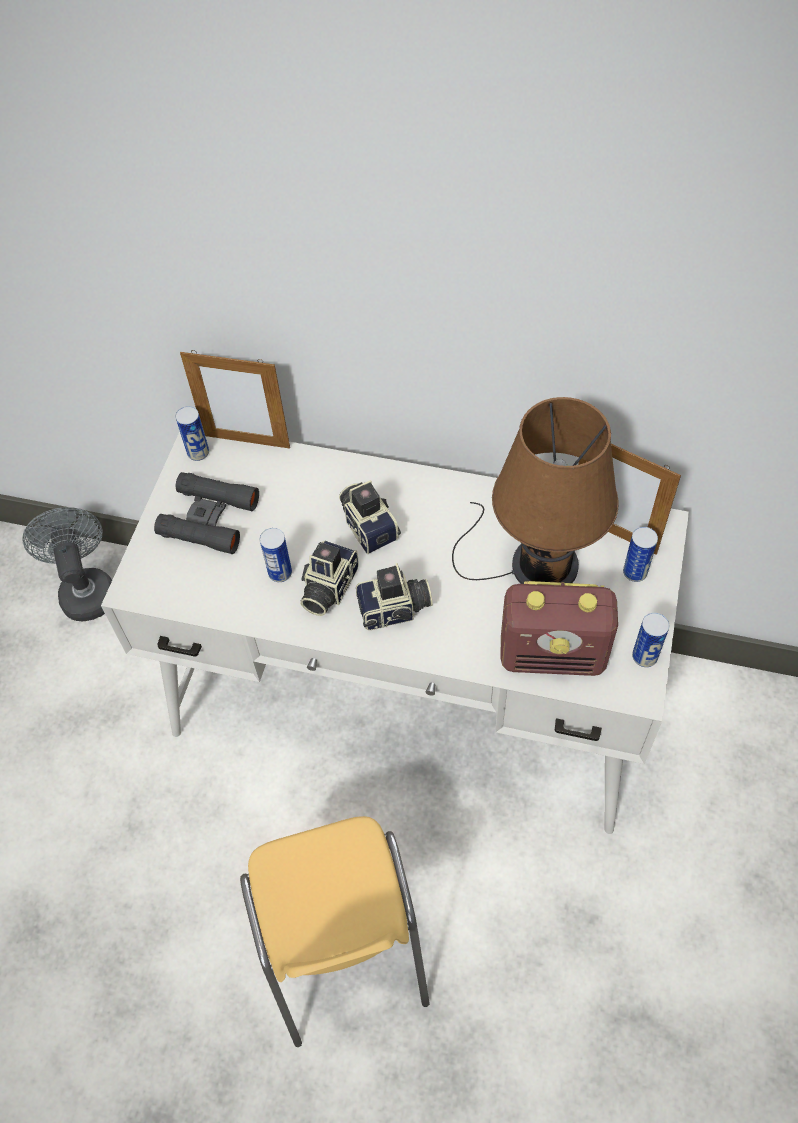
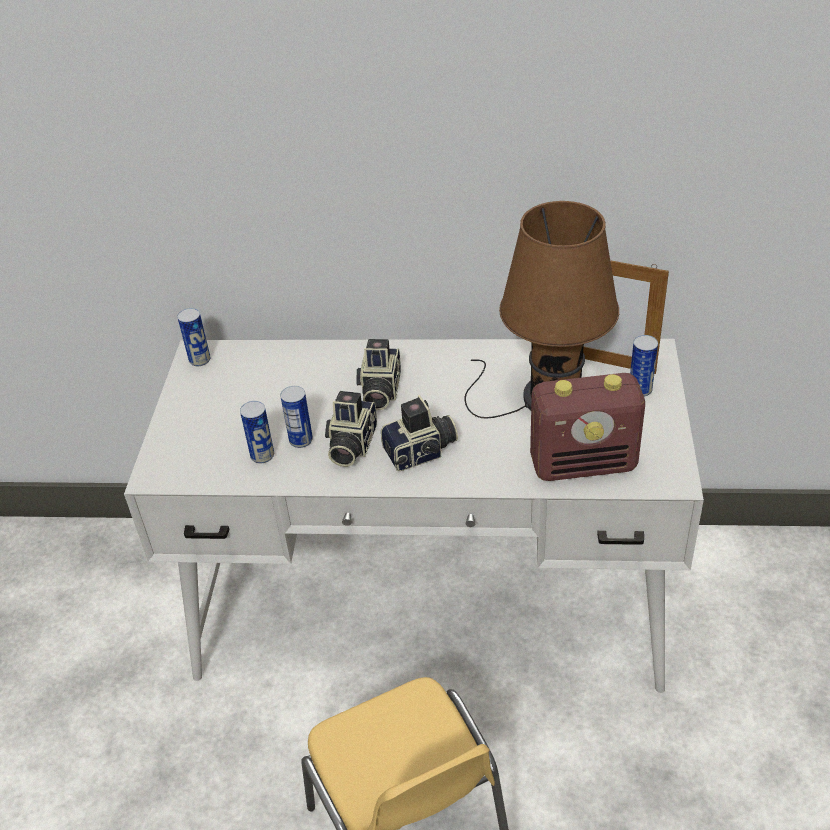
camera: 10 degrees left, 15 degrees down
grey fan [23,507,112,622] -> none
black binoculars [154,472,259,554] -> none
picture frame [180,350,290,449] -> none
camera [339,480,401,554] -> camera turned 135 degrees counterclockwise [356,339,401,410]
can [632,613,669,667] -> can moved to [240,401,274,463]

